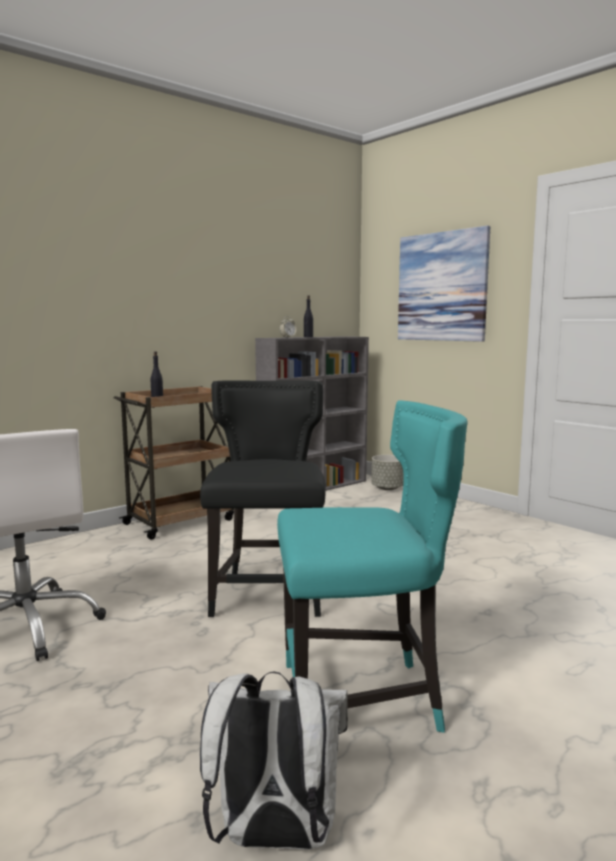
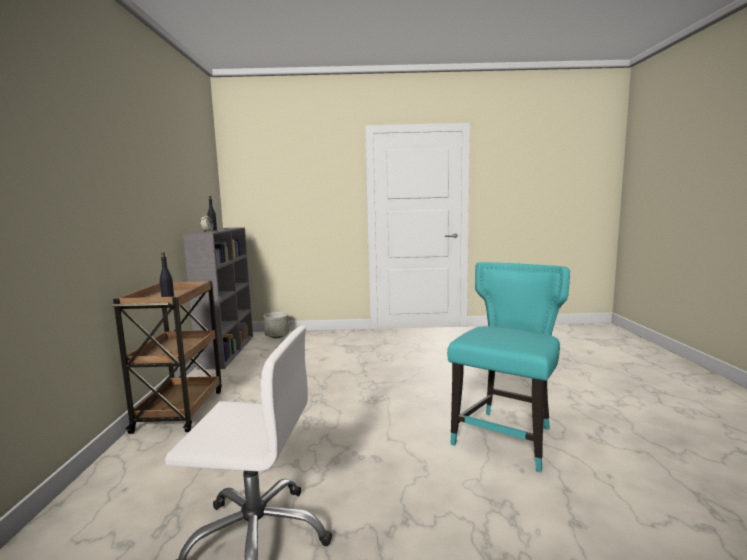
camera: 50 degrees left, 0 degrees up
black chair [200,380,326,617] -> none
white backpack [200,671,348,849] -> none
picture [398,226,490,342] -> none

